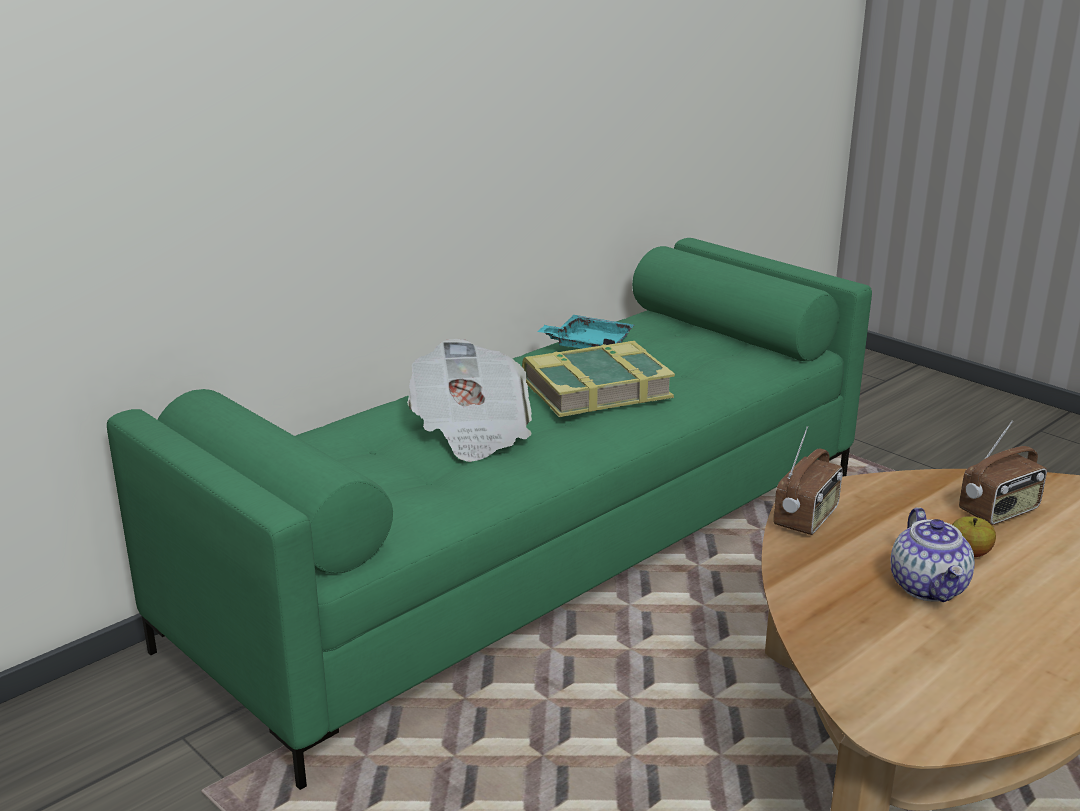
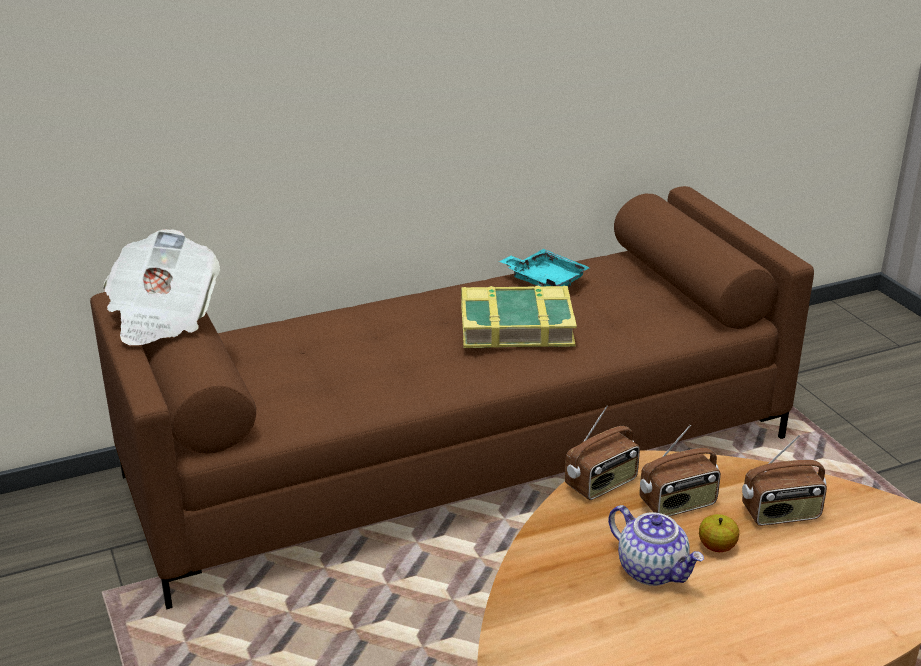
camera: 20 degrees right, 5 degrees up
green sofa [107,238,872,790] -> brown sofa [90,186,814,609]
newspaper [407,339,532,462] -> newspaper moved to [103,229,220,345]
teapot [890,507,975,602] -> teapot turned 60 degrees counterclockwise [608,505,704,586]
none -> radio [639,425,721,516]

